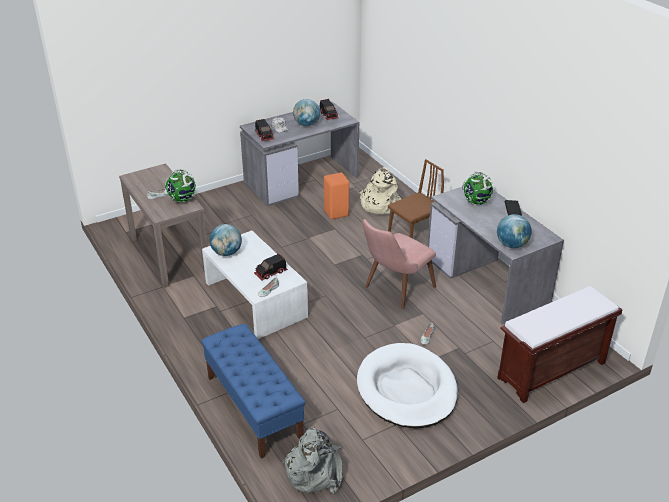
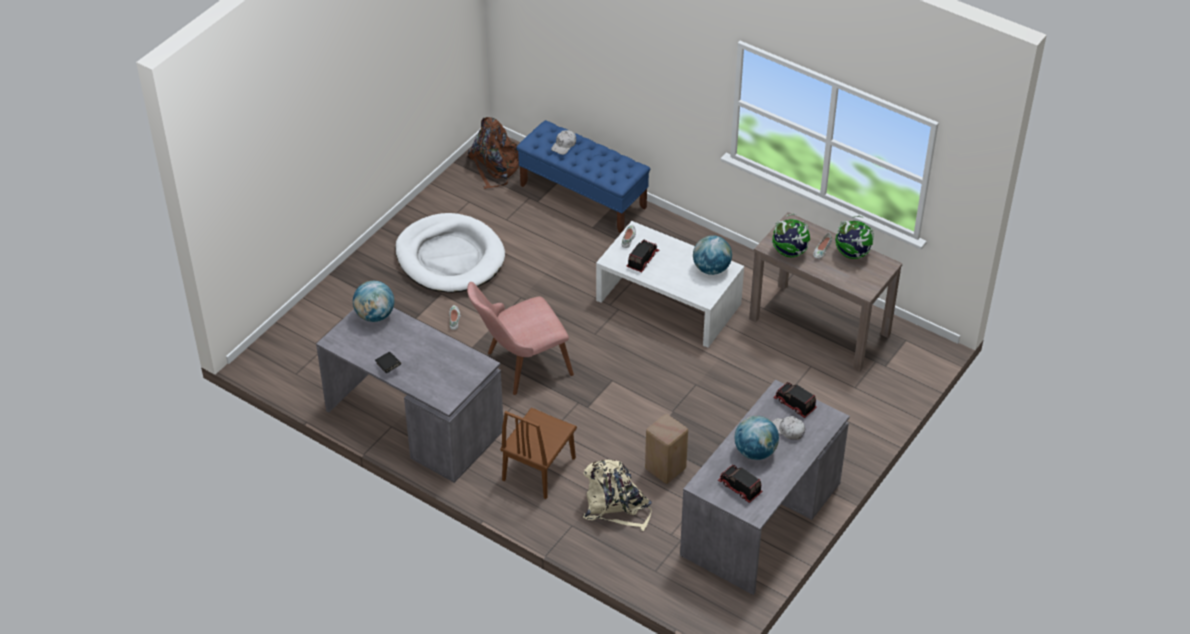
camera: 155 degrees right, 10 degrees up
grey backpack [282,427,343,494] -> brown backpack [467,117,519,189]
orange stool [324,173,349,219] -> beige stool [645,414,688,484]
pink chair [362,219,436,309] -> pink chair turned 135 degrees counterclockwise [467,282,574,395]
globe [462,172,493,205] -> globe moved to [834,216,874,259]
brown bench [497,286,623,403] -> none
none -> white cap [551,130,576,155]

